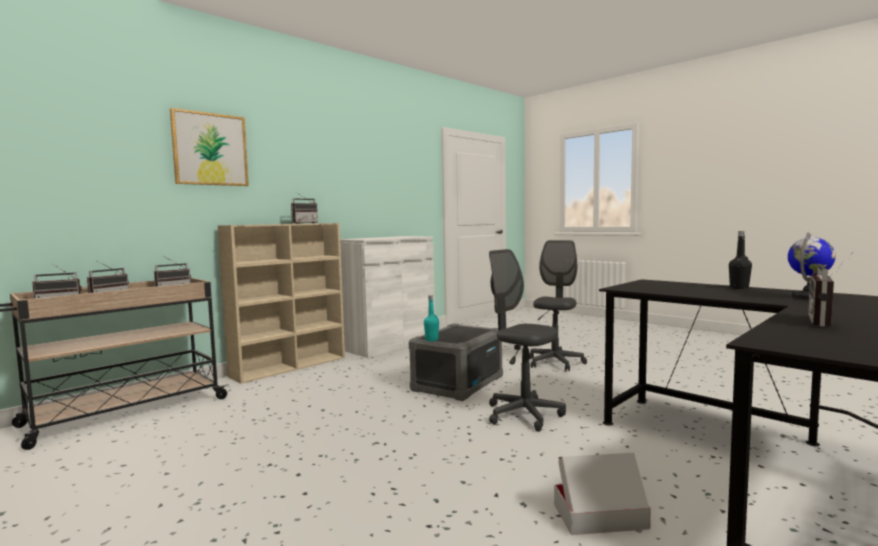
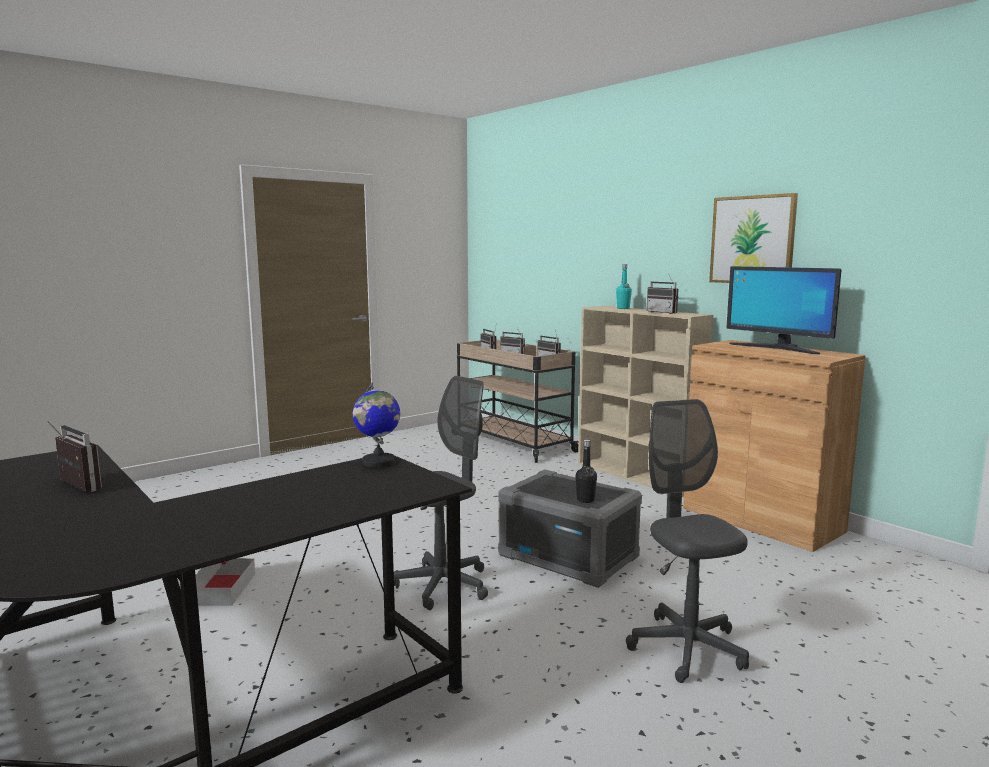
camera: 95 degrees right, 5 degrees up
picture [170,108,249,186] -> picture moved to [709,193,798,283]
white cabinet [340,236,435,358] -> brown cabinet [683,340,866,552]
turquoise bottle [424,295,439,341] -> turquoise bottle moved to [616,264,632,309]
grey office chair [529,240,587,371] -> grey office chair turned 135 degrees counterclockwise [626,399,749,683]
black bottle [729,231,752,289] -> black bottle moved to [575,440,597,503]
globe [788,233,836,300] -> globe moved to [352,383,400,468]
none -> monitor [726,266,842,354]

